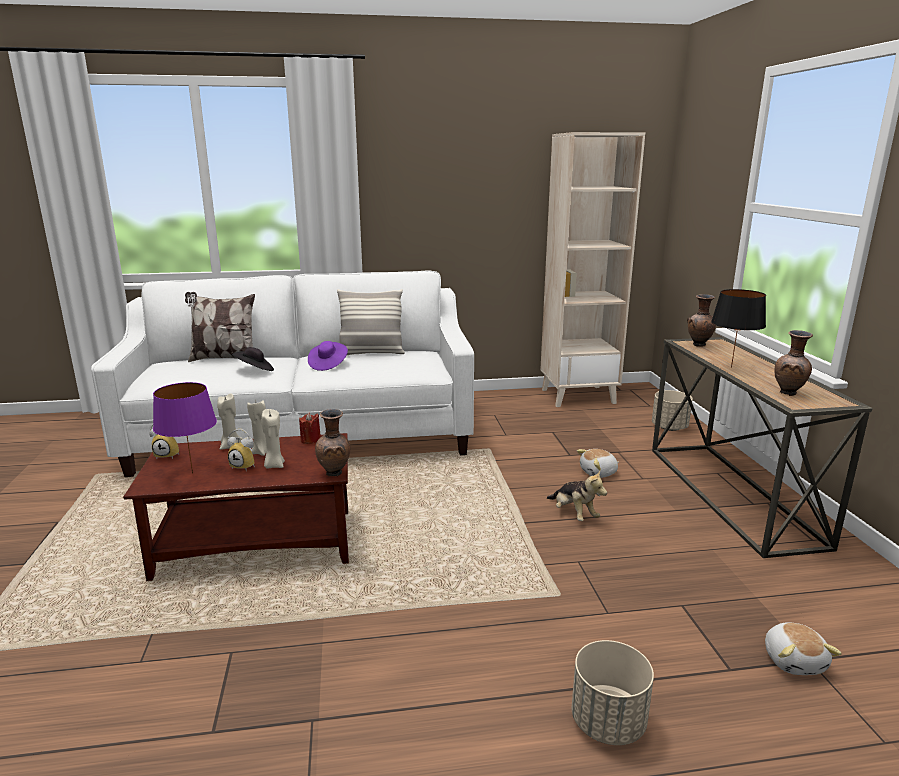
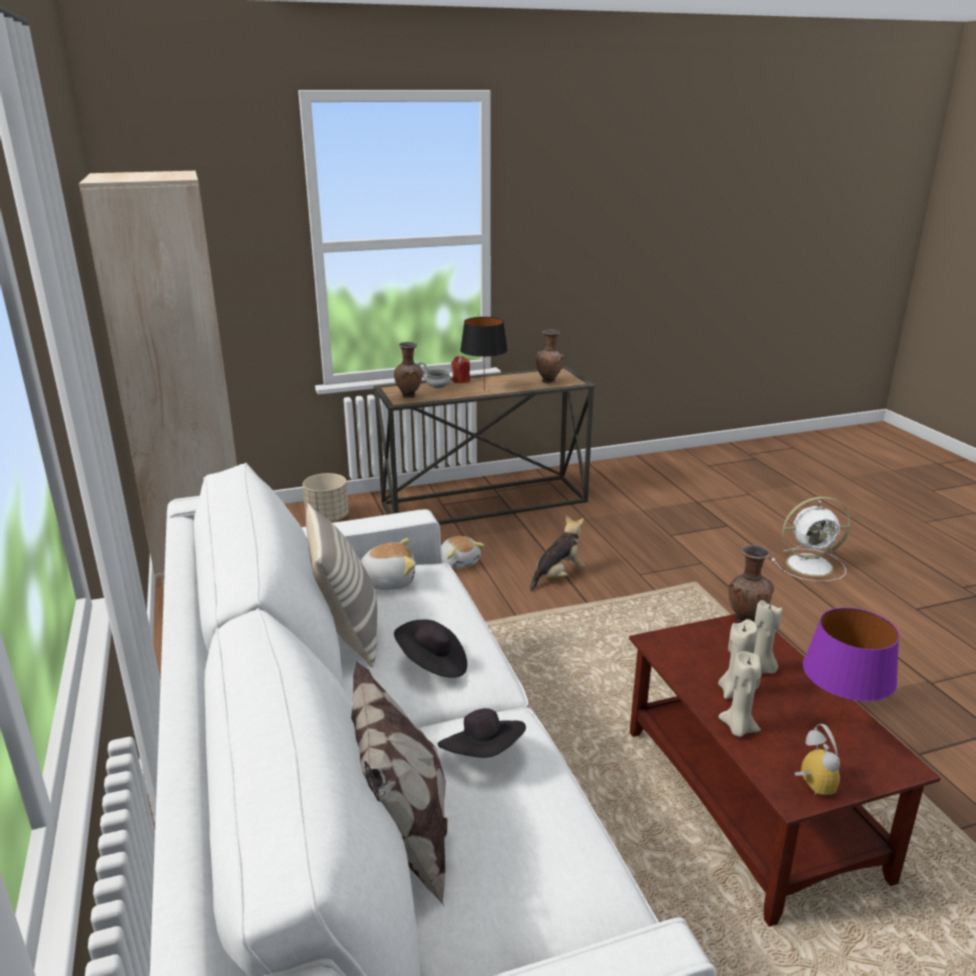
camera: 100 degrees left, 5 degrees up
alarm clock [227,429,255,471] -> none
red candle [299,412,321,444] -> red candle moved to [451,356,470,383]
purple hat [308,341,348,371] -> black hat [394,619,467,678]
beige planter [572,640,654,745] -> white fan [772,497,851,581]
plush toy [765,622,842,675] -> plush toy moved to [360,538,416,590]
none -> grey bowl [416,362,451,388]

